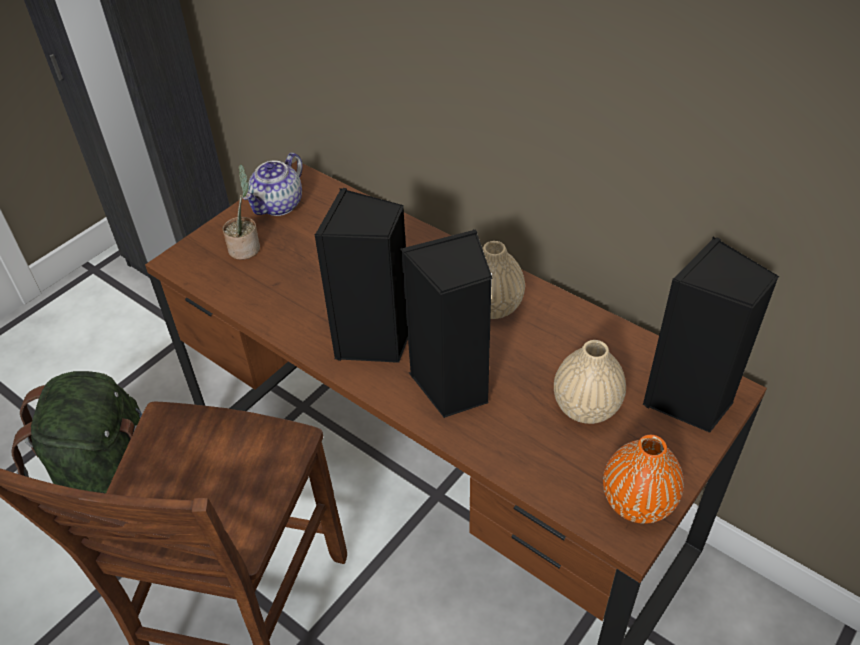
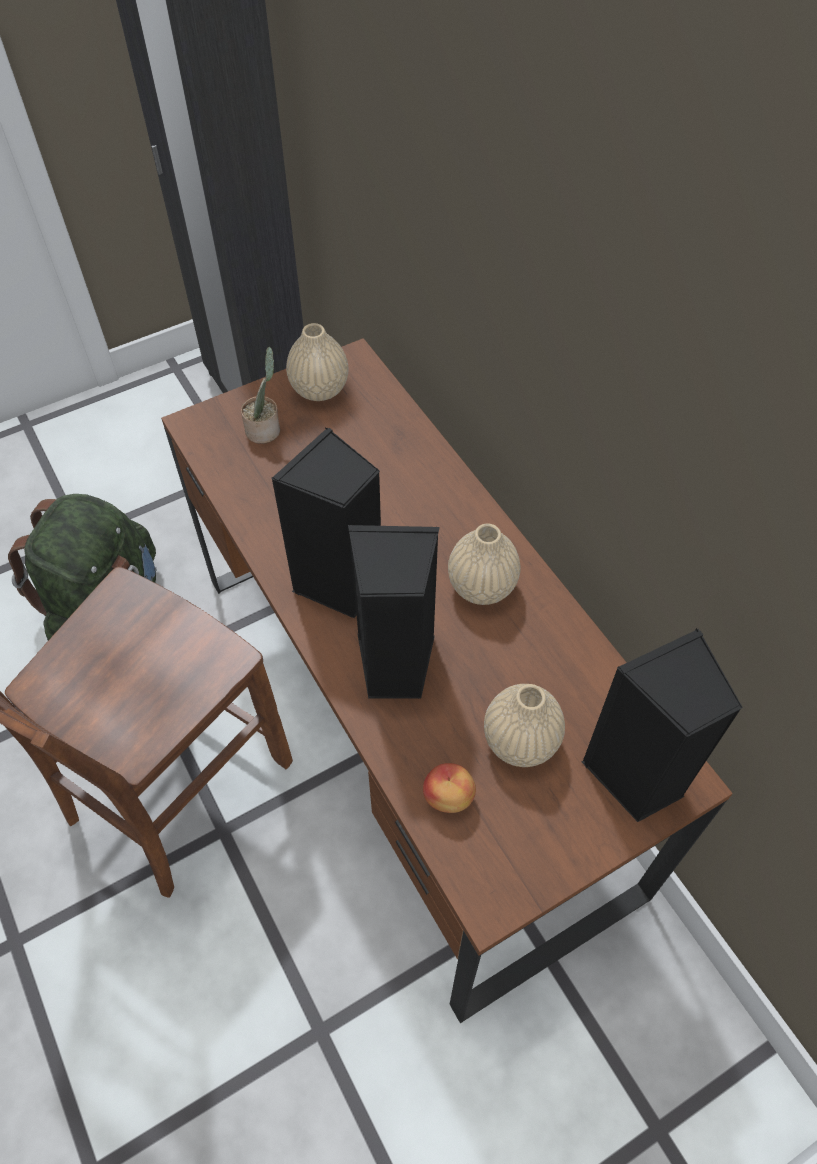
camera: 20 degrees right, 10 degrees up
teapot [243,153,303,216] -> beige vase [286,323,348,401]
orange vase [603,435,684,524] -> none
none -> apple [423,763,476,813]

